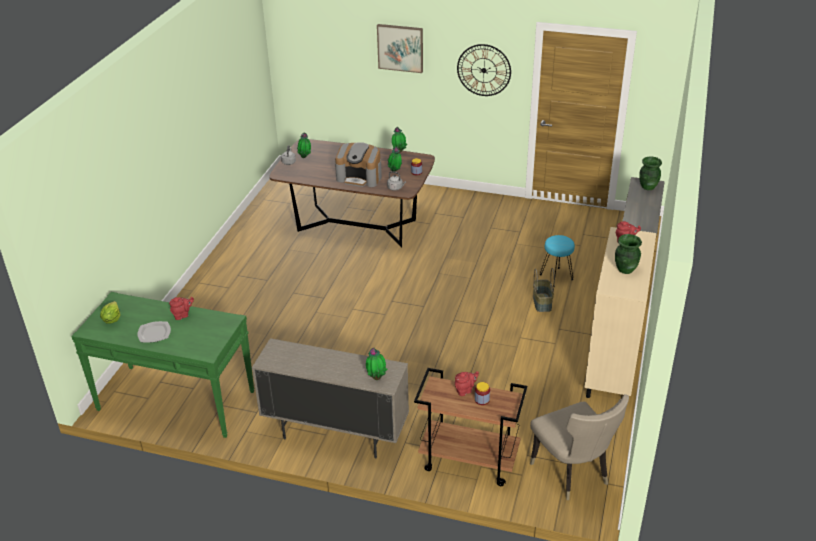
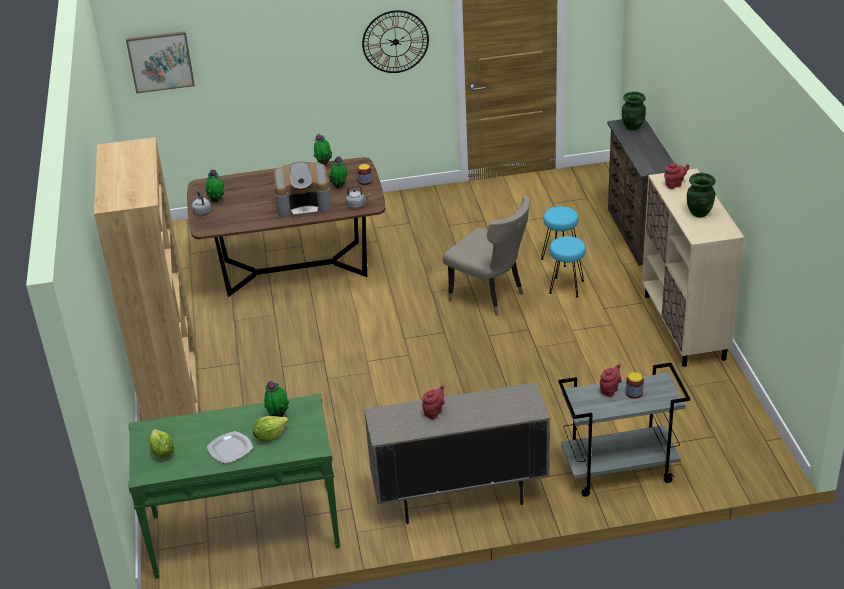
camera: 25 degrees left, 0 degrees up
red teapot [169,297,194,320] -> red teapot moved to [422,385,445,419]
potted plant [366,348,388,380] -> potted plant moved to [264,381,289,417]
picture [377,24,423,73] -> picture moved to [126,31,195,93]
brown cart [414,368,527,486] -> grey cart [558,363,690,497]
beige chair [530,394,629,500] -> beige chair moved to [443,195,530,316]
basket [533,268,555,312] -> turquoise stool [549,236,586,298]
none -> brown bookcase [94,137,199,421]
none -> lettuce [253,416,288,442]

